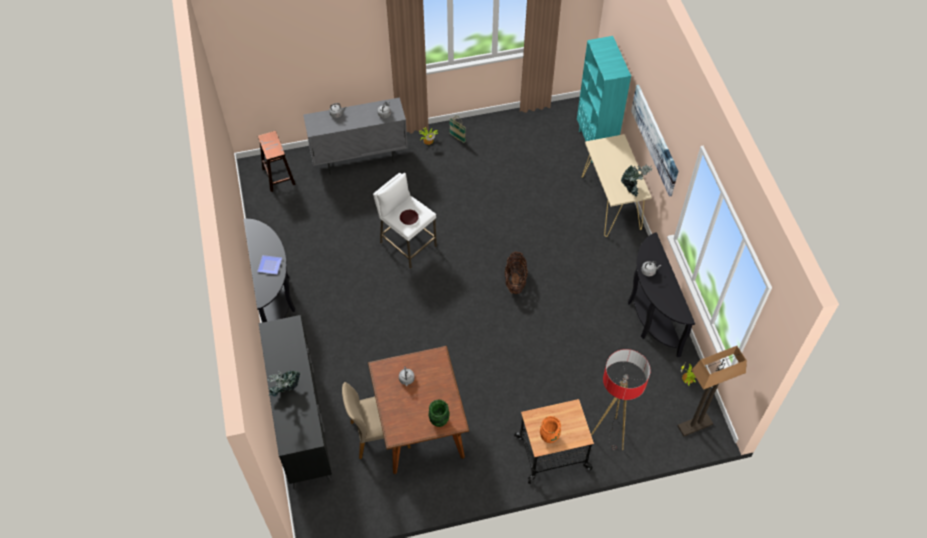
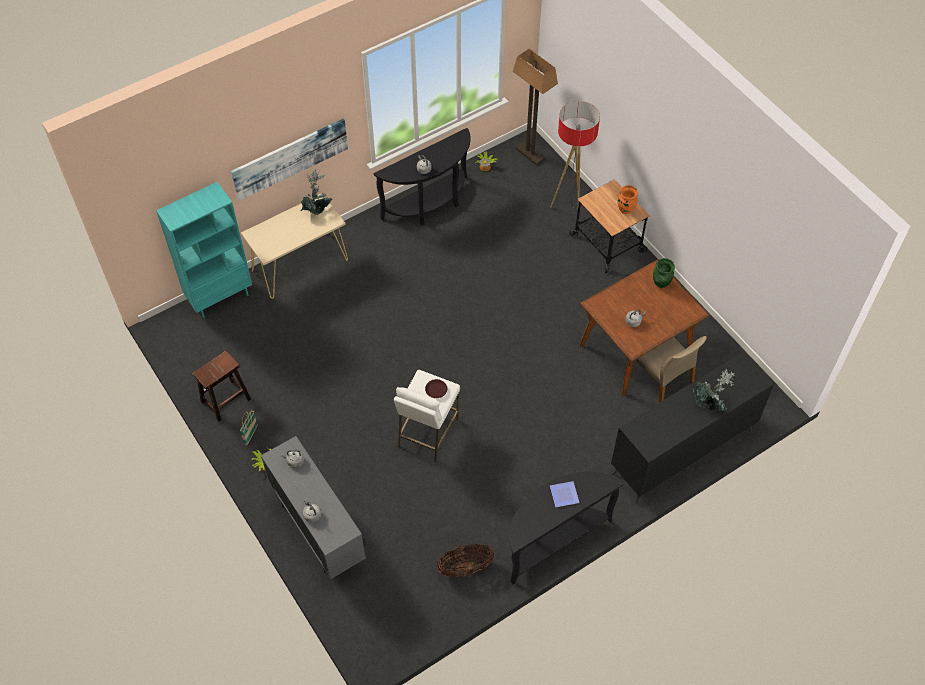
camera: 110 degrees left, 0 degrees up
brown stool [258,131,296,192] -> brown stool moved to [192,351,251,422]
basket [505,252,528,294] -> basket moved to [437,543,494,577]

